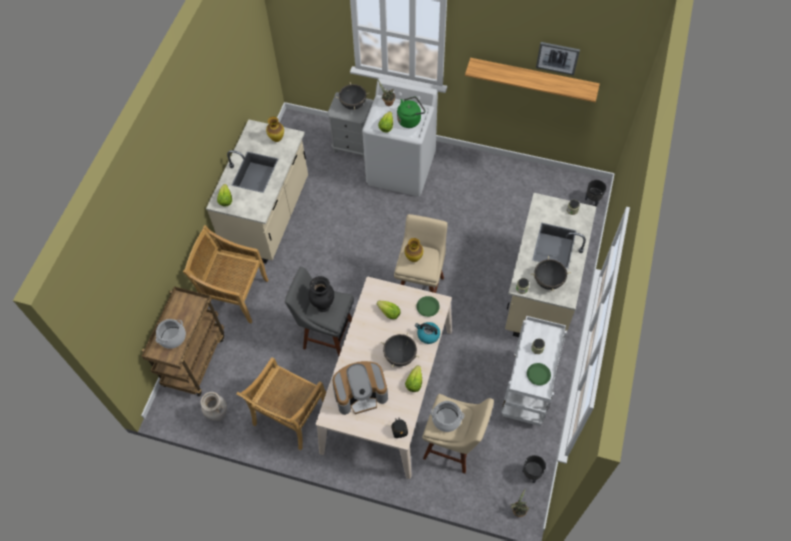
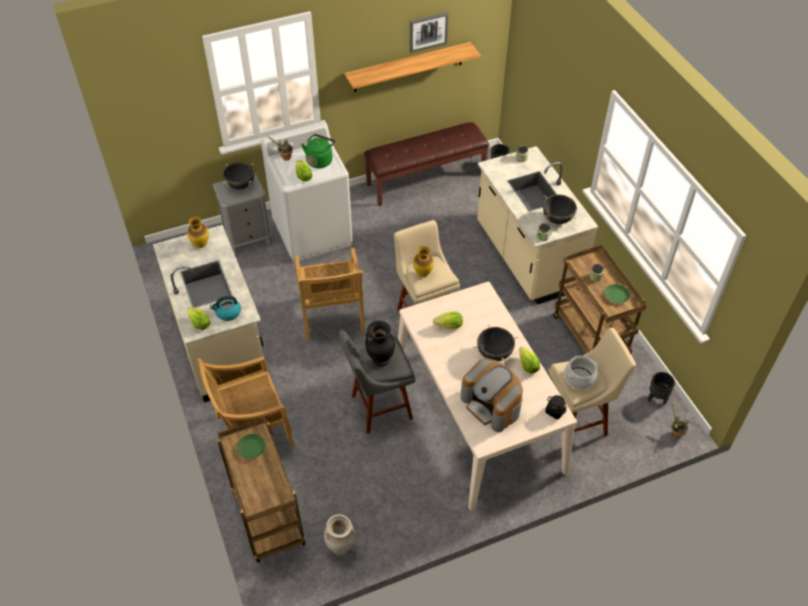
camera: 40 degrees left, 10 degrees down
cooking pot [156,319,186,349] -> none
beige chair [236,357,326,450] -> beige chair moved to [295,248,365,340]
coffee machine [333,361,388,415] -> coffee machine turned 105 degrees clockwise [461,358,523,432]
kettle [415,322,440,344] -> kettle moved to [210,296,241,321]
green plate [416,296,440,317] -> green plate moved to [237,434,266,459]
white cart [501,316,567,426] -> brown cart [553,245,647,354]
none -> brown bench [364,122,489,206]

